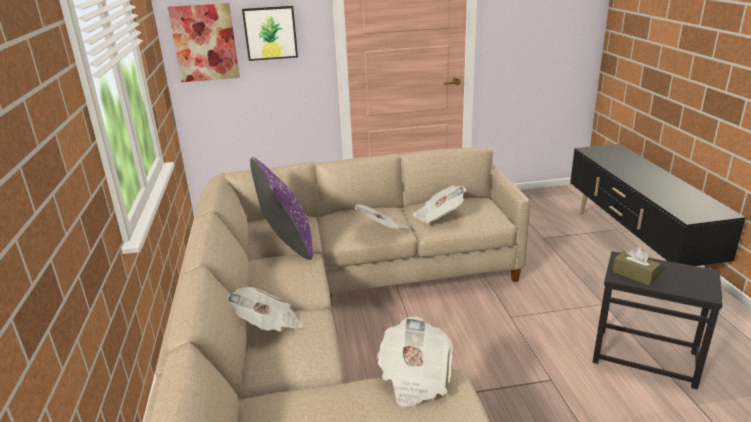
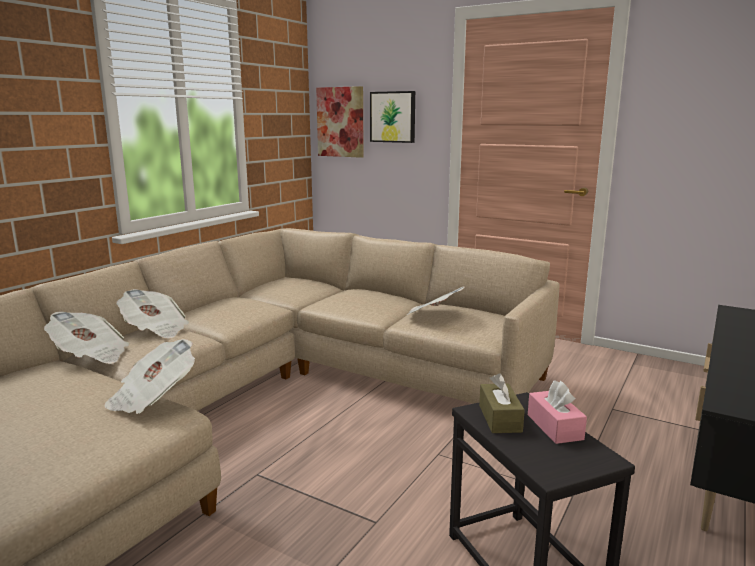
camera: 40 degrees right, 10 degrees down
purple pillow [250,157,313,260] -> none
newspaper [353,205,409,230] -> newspaper moved to [44,311,129,364]
none -> pink tissue box [528,380,587,444]

